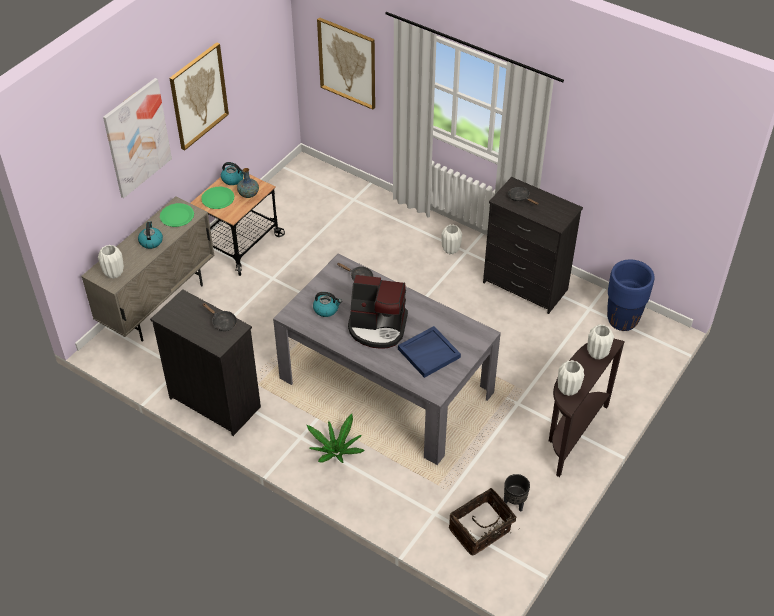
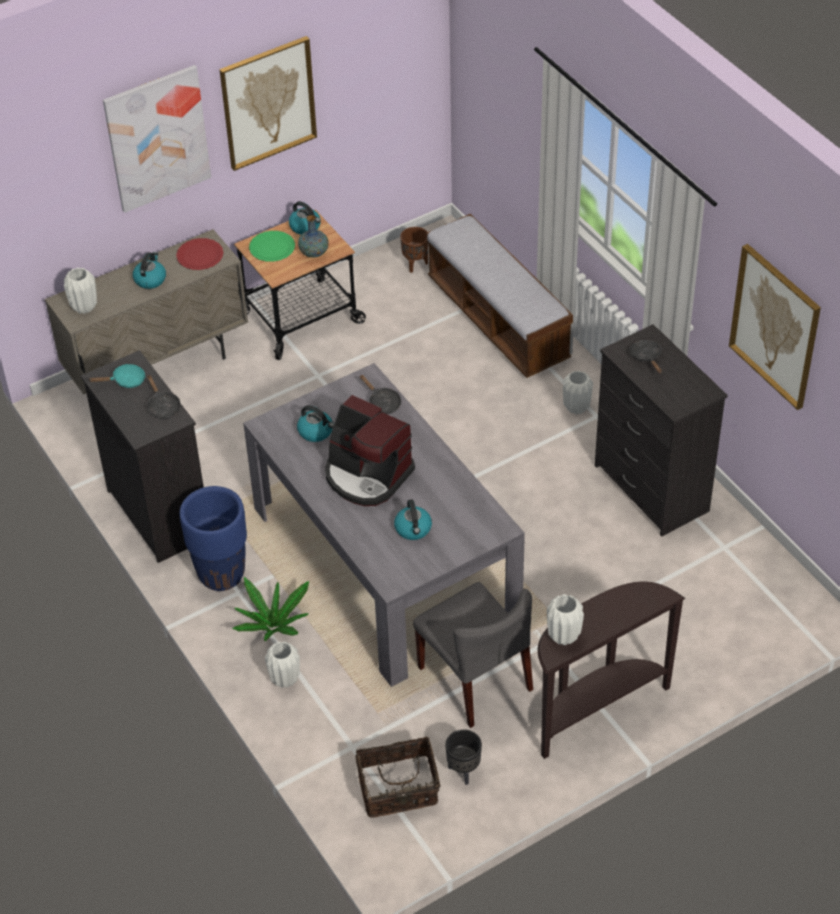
camera: 25 degrees right, 0 degrees up
green plate [160,203,194,227] -> red plate [176,238,223,270]
picture [317,17,375,110] -> picture moved to [729,244,821,410]
blue tray [398,326,461,378] -> kettle [394,499,432,540]
white vase [587,324,614,360] -> white vase moved to [265,641,300,688]
blue planter [607,259,654,331] -> blue planter moved to [180,486,247,591]
none -> turquoise frying pan [88,364,146,388]
none -> brown planter [400,227,429,273]
none -> grey chair [413,582,533,728]
none -> bench [427,214,573,378]

